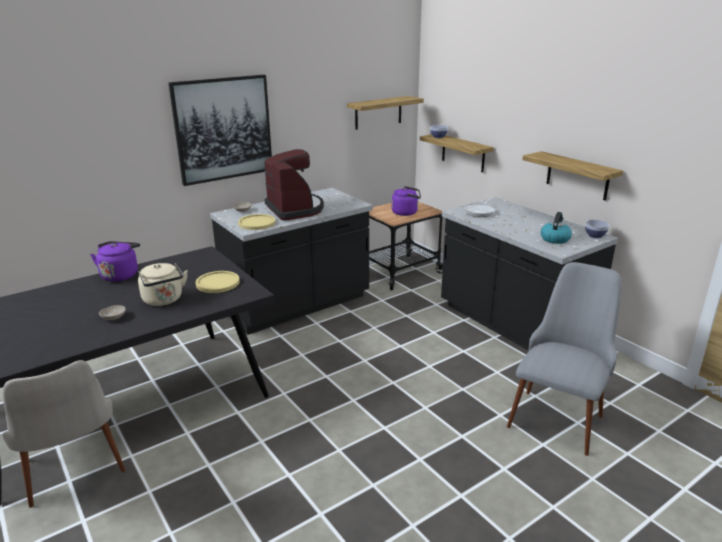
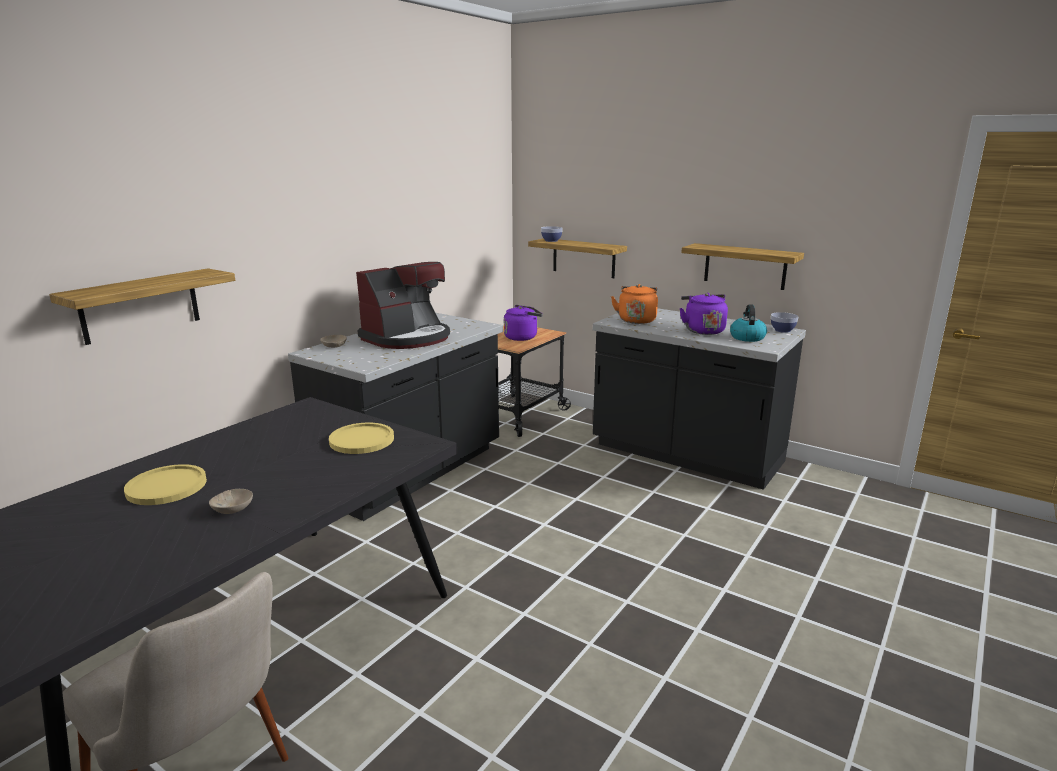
camera: 20 degrees left, 5 degrees down
purple kettle [90,241,140,282] -> purple kettle moved to [680,293,728,335]
beige kettle [138,263,188,306] -> none
picture [168,75,272,186] -> none
yellow plate [238,214,276,230] -> yellow plate moved to [124,464,207,505]
coffee machine [264,149,324,221] -> coffee machine turned 90 degrees clockwise [356,262,450,349]
shelf [347,96,424,130] -> shelf moved to [49,268,235,345]
frying pan [463,198,496,217] -> orange kettle [611,284,658,324]
grey chair [507,262,622,456] -> none

